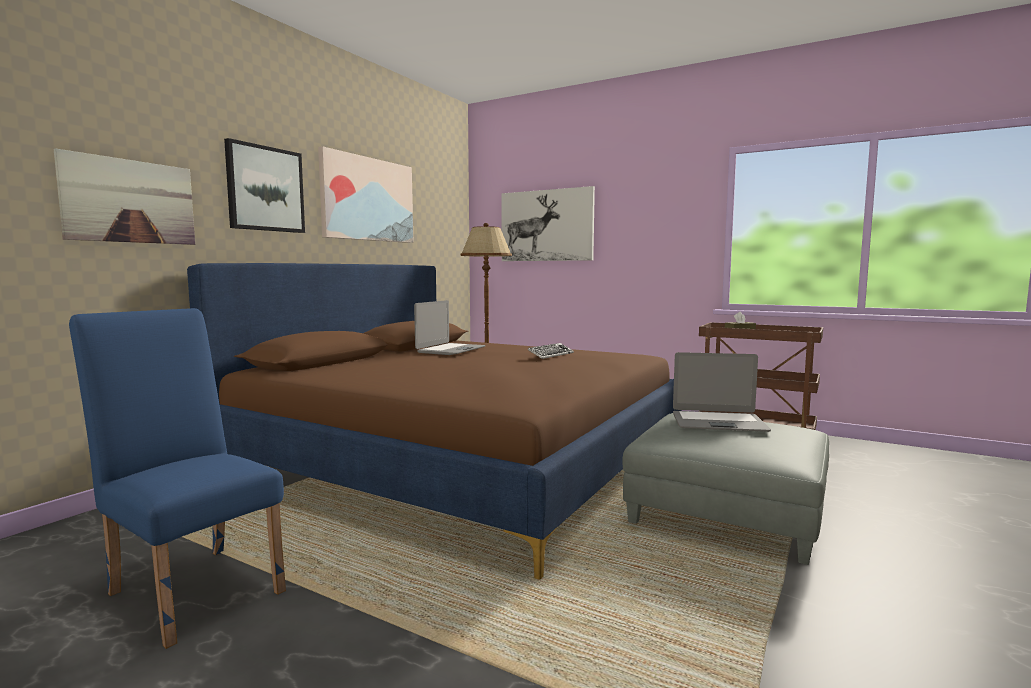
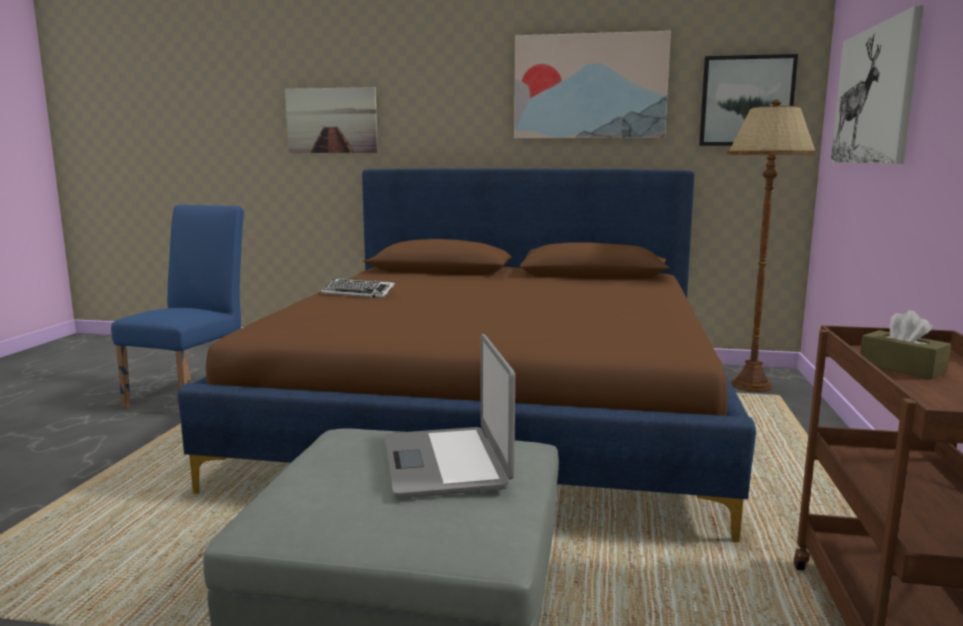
camera: 70 degrees right, 5 degrees up
picture [224,138,305,233] -> picture moved to [699,54,798,146]
laptop [414,300,486,355] -> none
keyboard [528,343,574,359] -> keyboard moved to [321,278,395,298]

